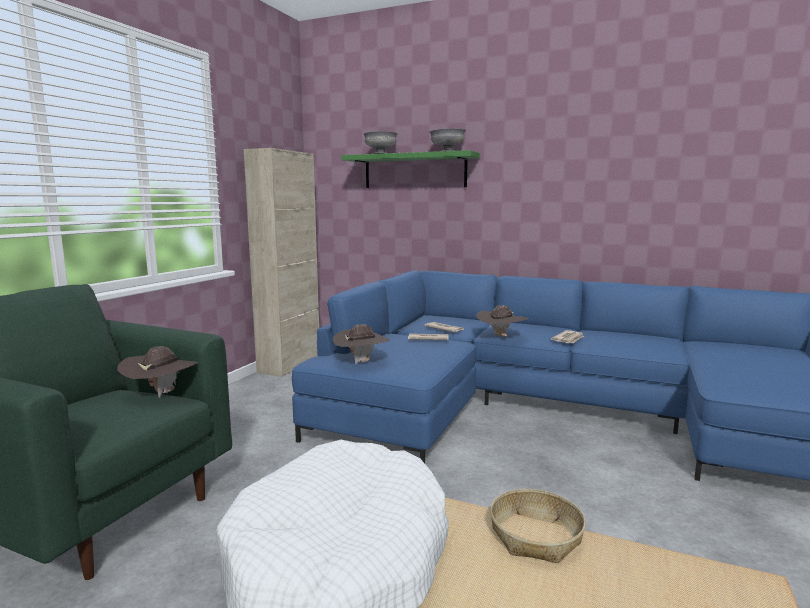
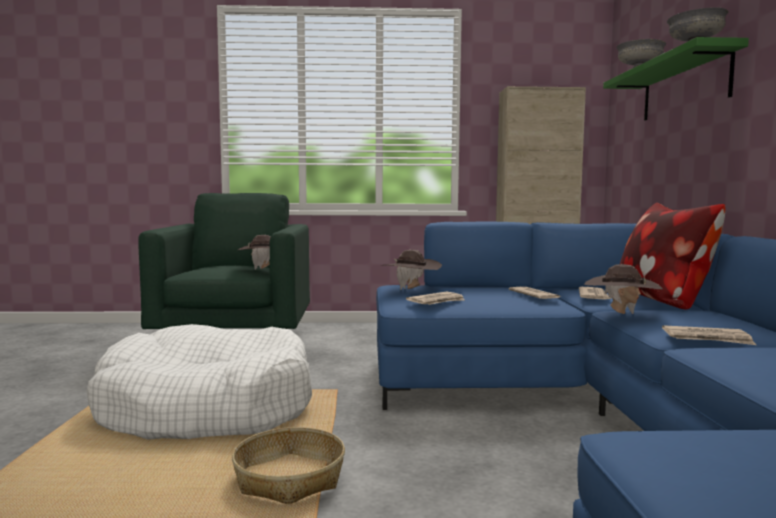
camera: 65 degrees right, 5 degrees down
none -> newspaper [406,292,465,305]
none -> pillow [620,203,725,309]

